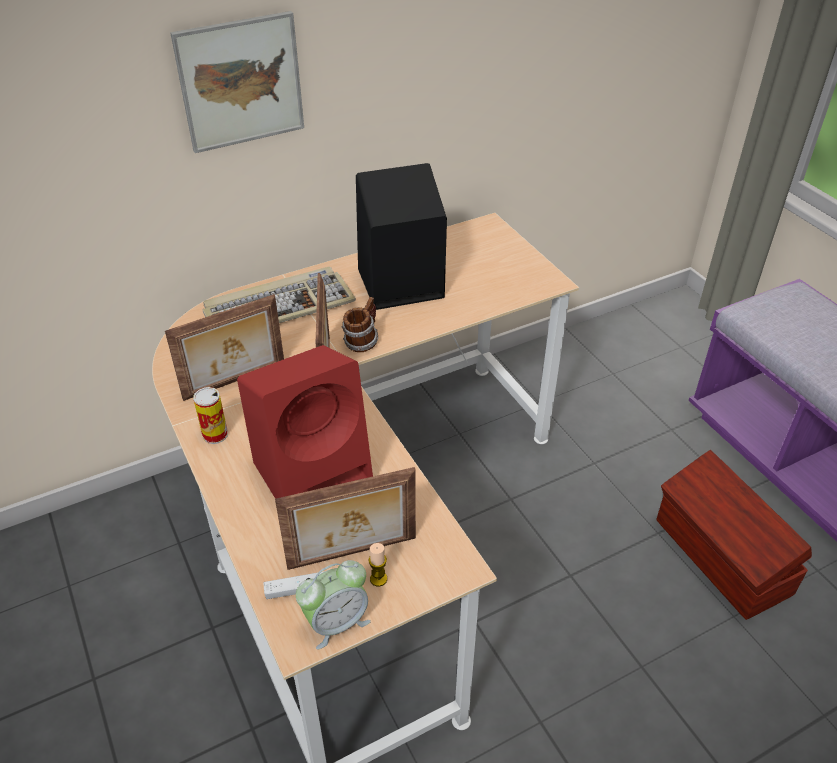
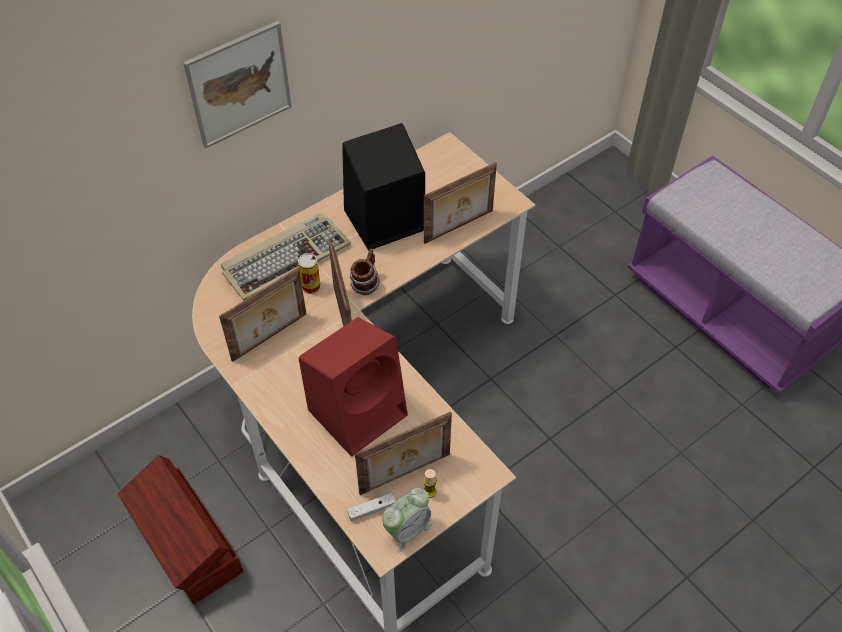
camera: 10 degrees left, 10 degrees up
can [193,387,228,444] -> can moved to [298,253,321,294]
brown storage box [656,450,812,620] -> brown storage box moved to [118,455,243,604]
none -> picture frame [424,162,497,244]

